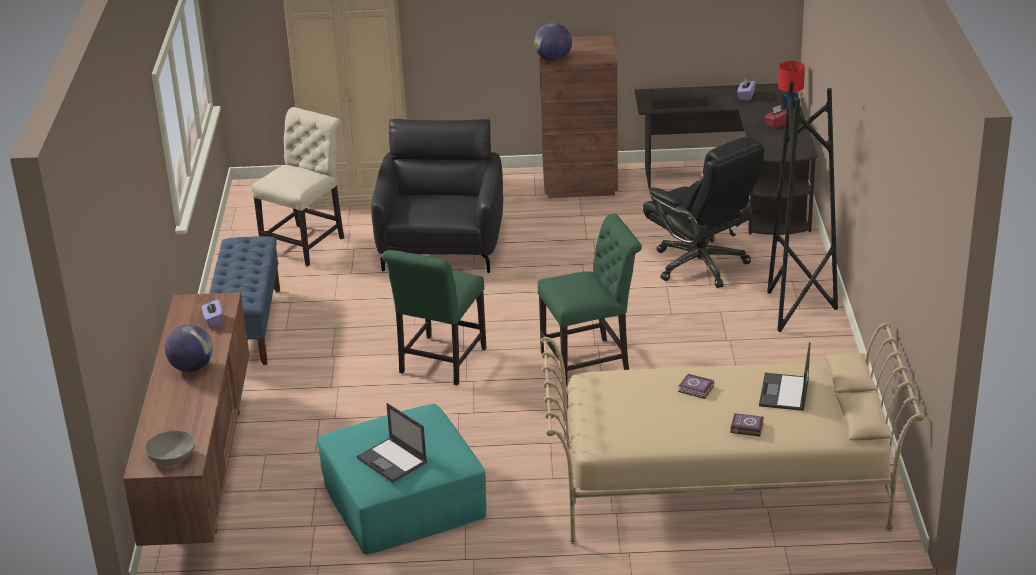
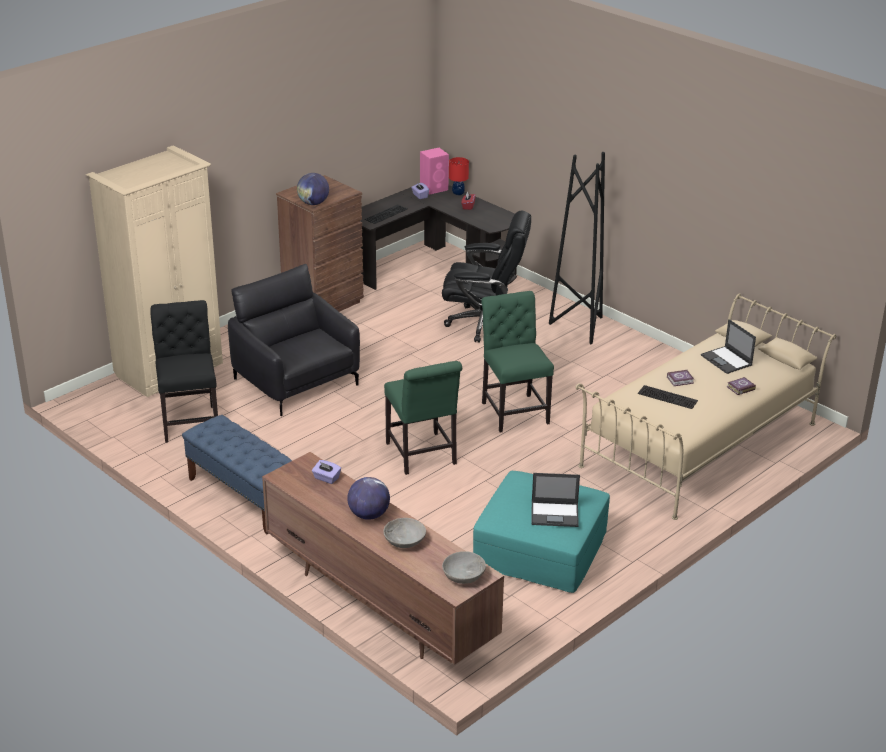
camera: 45 degrees left, 0 degrees up
beige chair [252,107,344,266] -> black chair [150,300,218,443]
green chair [538,213,642,387] -> green chair turned 45 degrees counterclockwise [481,291,554,433]
none -> grey bowl [383,518,426,548]
none -> pink speaker [420,148,449,195]
none -> keyboard [638,385,698,409]

